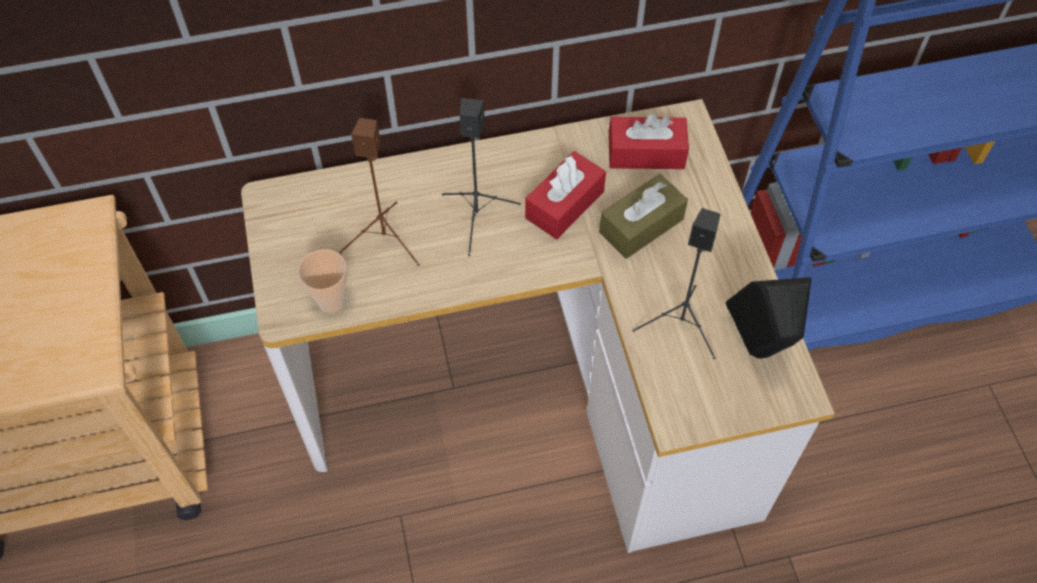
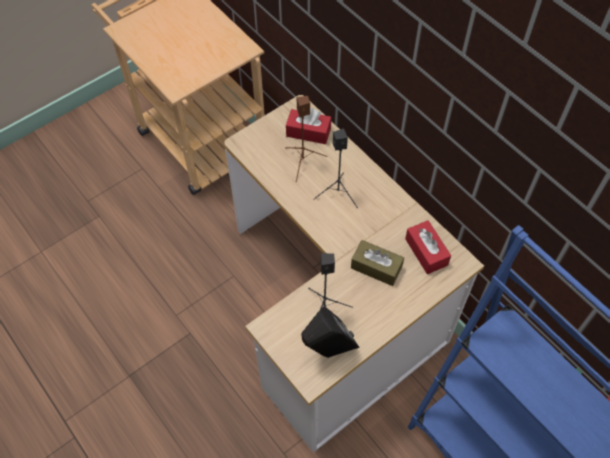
camera: 65 degrees right, 0 degrees up
cup [298,249,347,313] -> none
red tissue box [525,151,606,239] -> red tissue box moved to [286,108,331,144]

